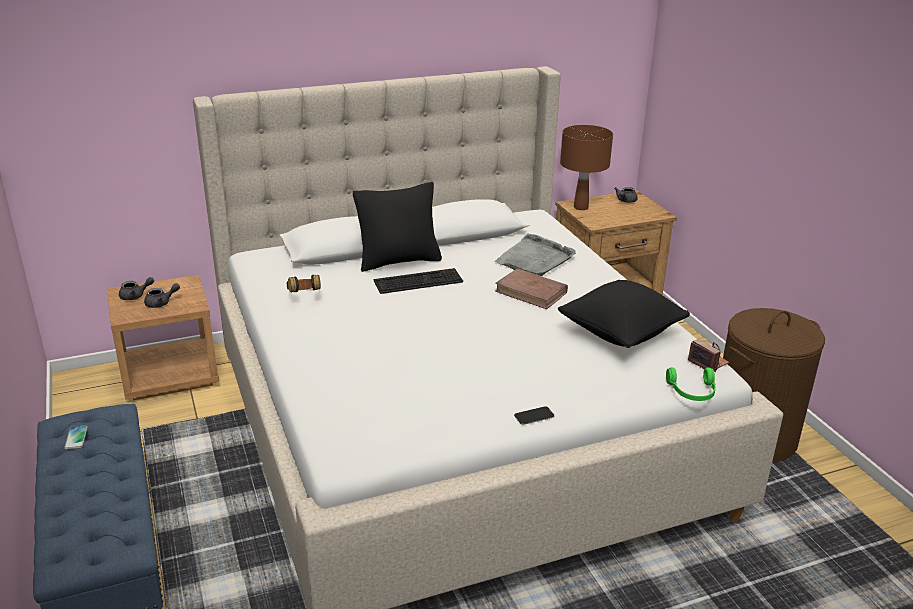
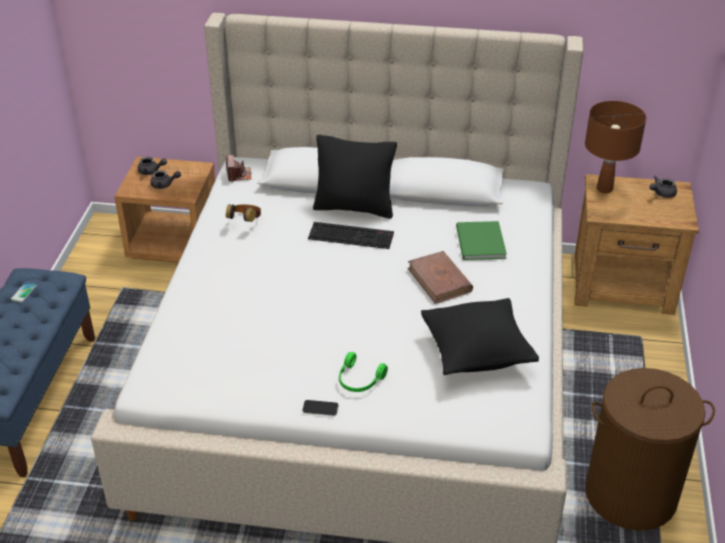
camera: 30 degrees right, 10 degrees up
grey tray [494,234,576,276] -> green book [456,221,507,260]
green headphones [666,367,716,401] -> green headphones moved to [339,352,388,392]
camera [688,339,729,372] -> camera moved to [225,155,252,182]

